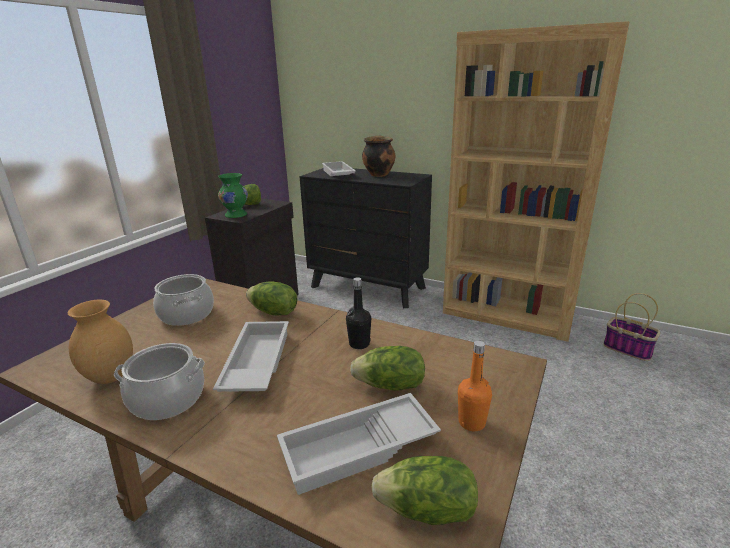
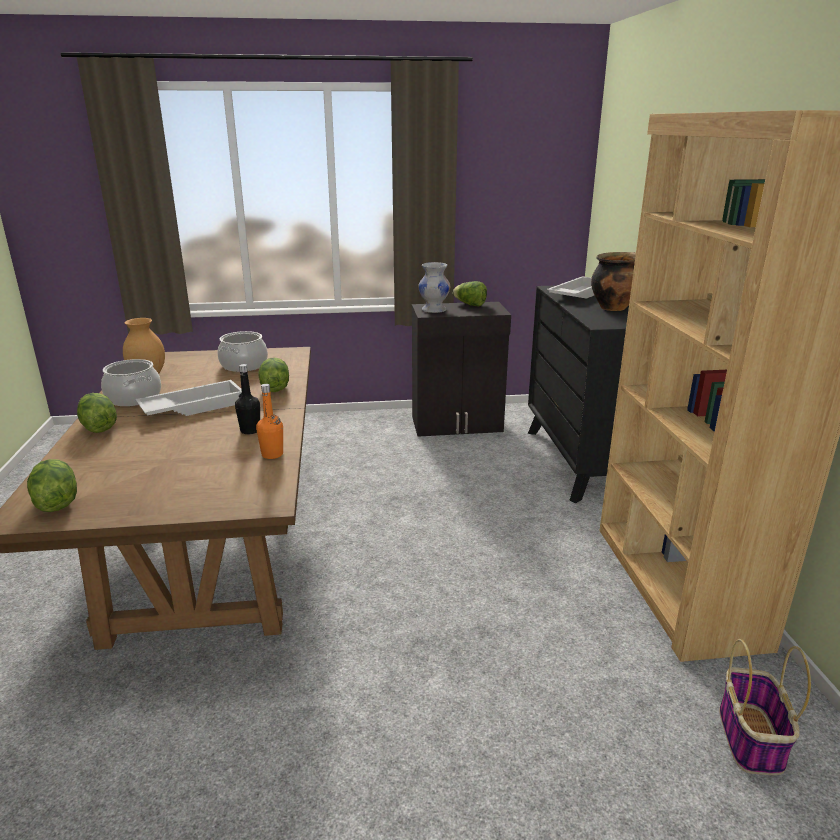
camera: 55 degrees right, 0 degrees up
green vase [218,173,248,218] -> white vase [418,262,450,313]
white tray [277,393,441,495] -> none
lettuce [350,346,425,391] -> lettuce moved to [77,393,117,433]
orange bottle [458,341,492,431] -> orange bottle moved to [256,384,283,459]

